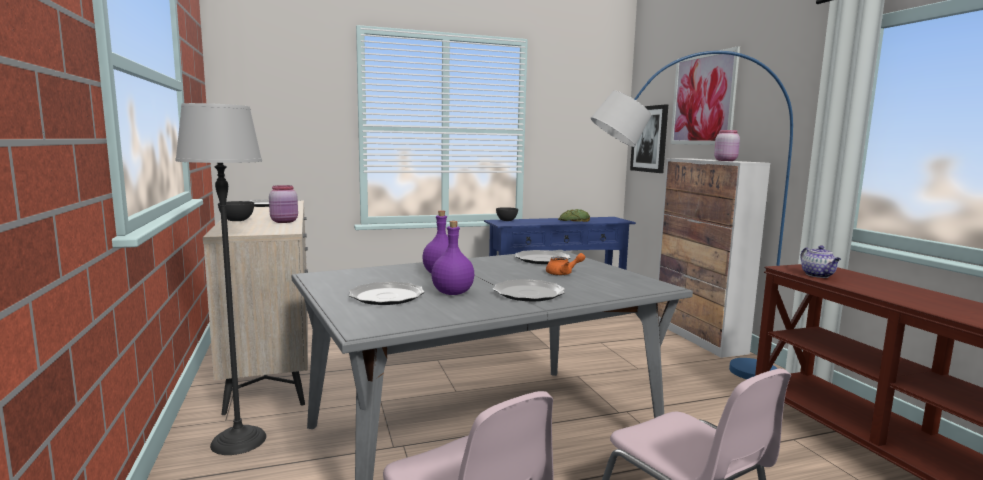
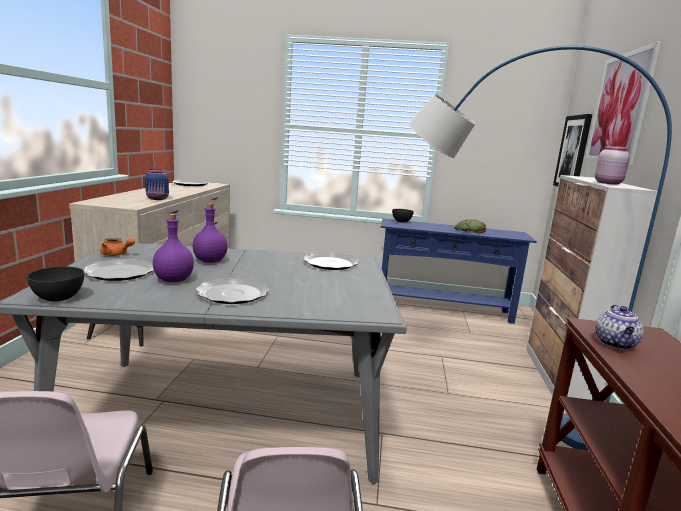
camera: 25 degrees right, 5 degrees up
floor lamp [176,103,267,455] -> none
grey bowl [218,201,254,221] -> grey bowl moved to [27,267,84,302]
pink jar [269,185,298,223] -> blue jar [145,169,169,200]
orange teapot [546,253,585,276] -> orange teapot moved to [100,238,135,256]

